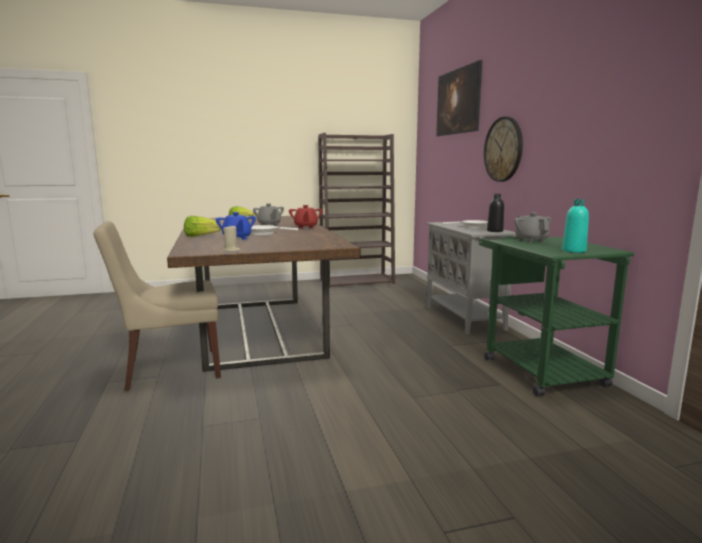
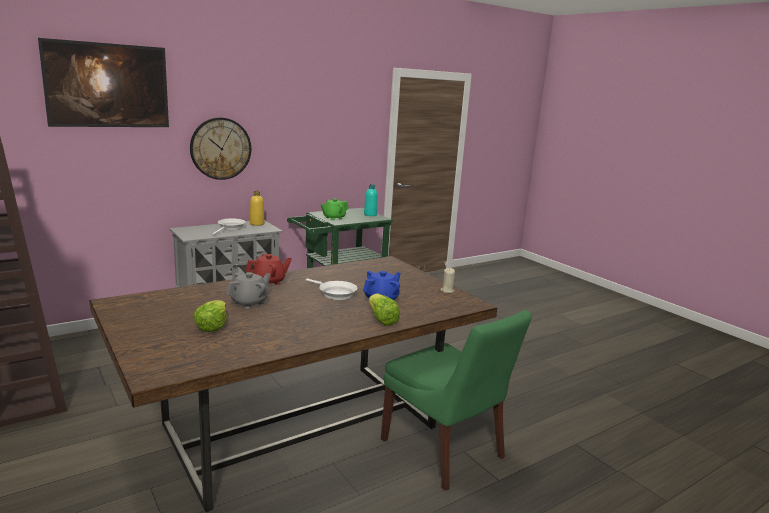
camera: 110 degrees left, 5 degrees up
beige chair [93,221,221,391] -> green chair [381,310,532,491]
black bottle [487,194,504,232] -> yellow bottle [250,191,264,226]
grey teapot [514,212,551,243] -> green teapot [321,199,349,220]

